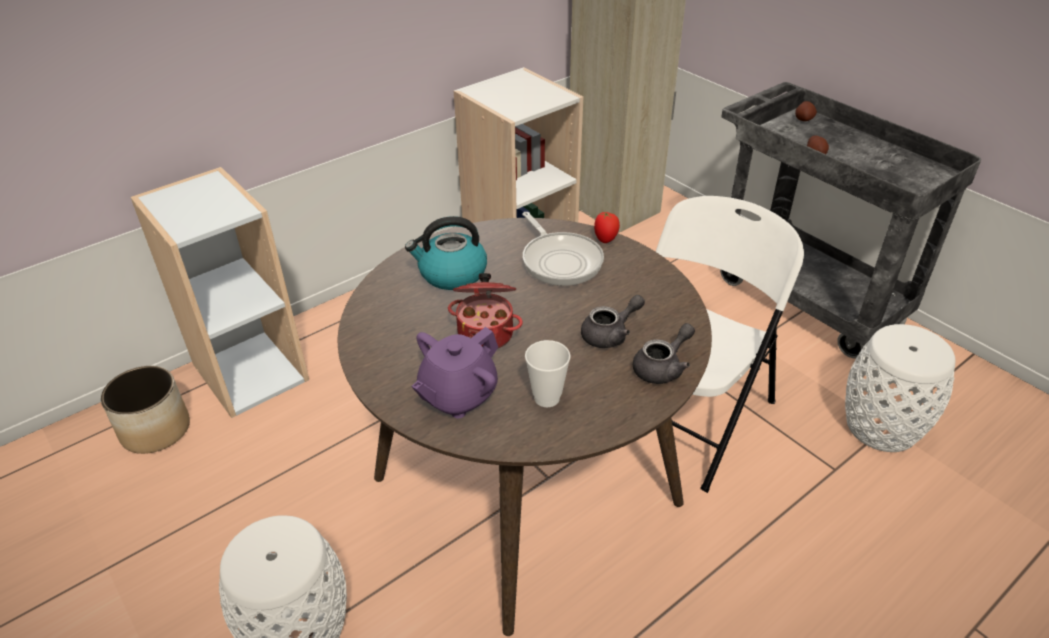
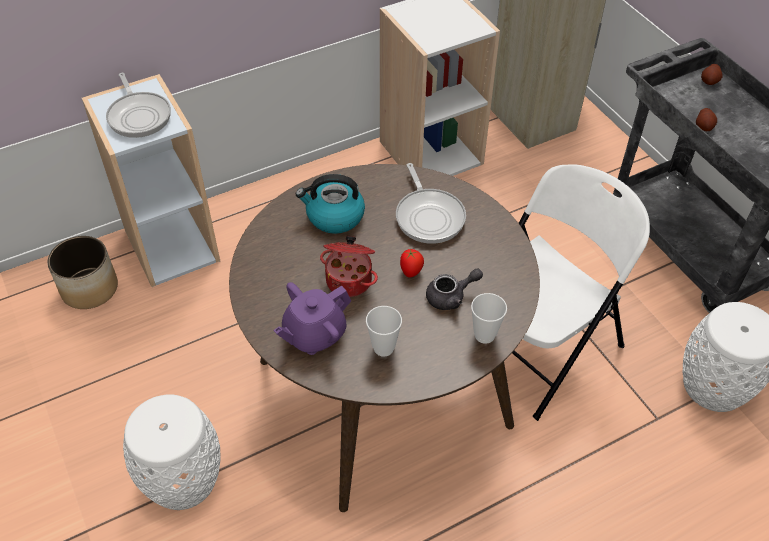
camera: 10 degrees right, 10 degrees up
tomato [594,211,620,243] -> tomato moved to [400,248,424,278]
grey teapot [633,323,695,384] -> cup [471,293,507,344]
none -> frying pan [106,73,171,138]

